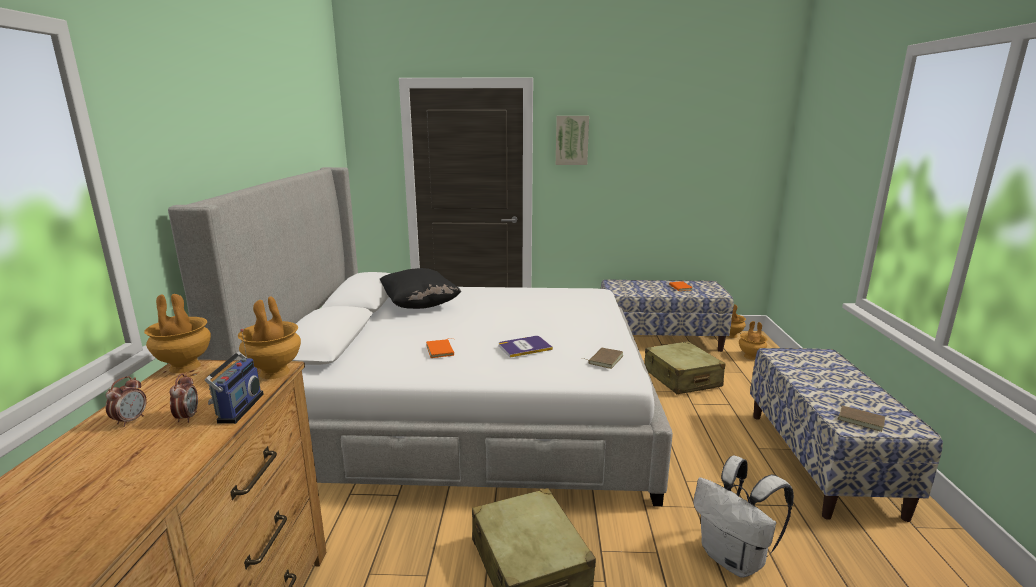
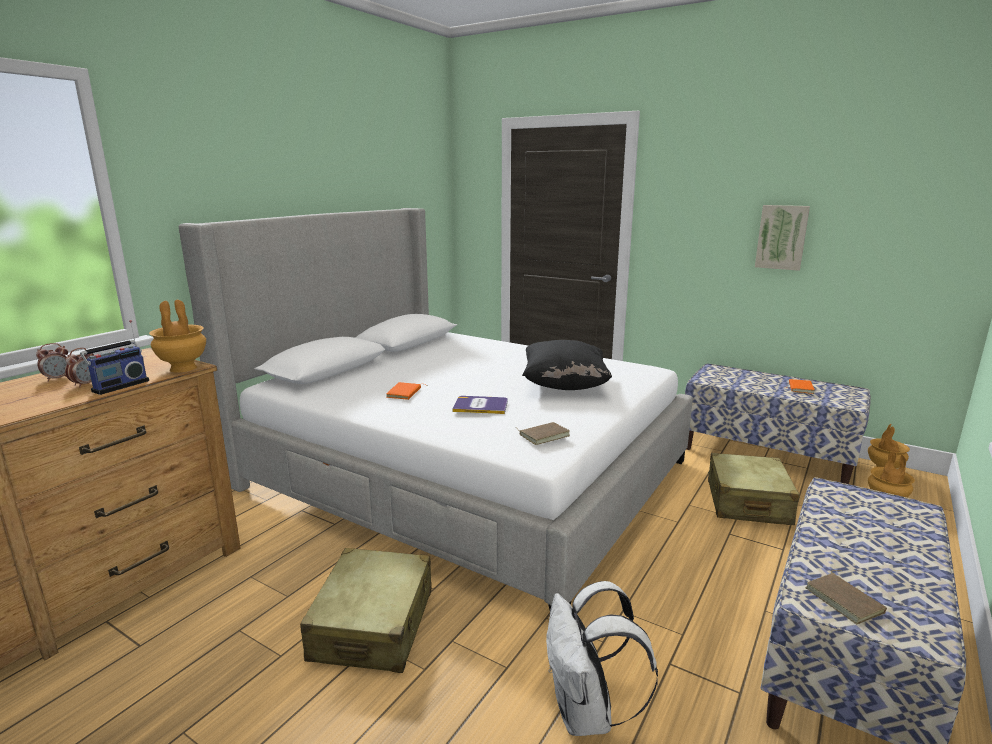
camera: 30 degrees right, 0 degrees up
brown vase [144,294,211,373] -> none
black pillow [379,268,462,309] -> black pillow moved to [522,340,612,390]
picture [556,116,589,165] -> picture moved to [755,205,810,271]

